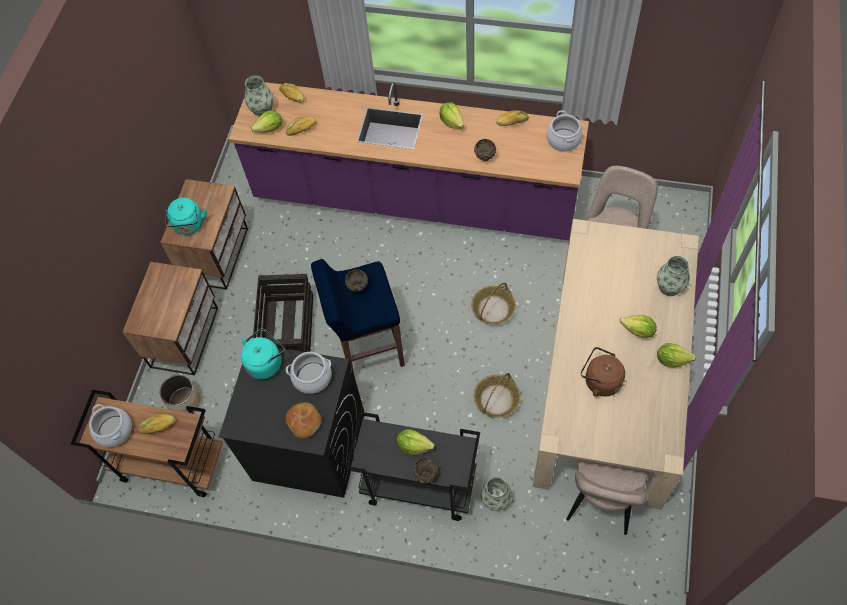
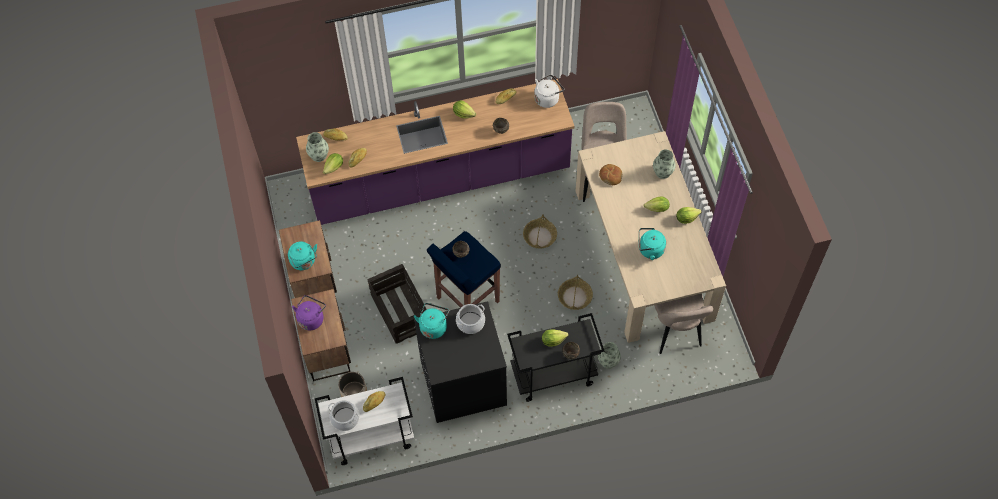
camera: 30 degrees left, 0 degrees up
brown cart [71,390,223,497] -> white cart [315,377,414,465]
bread [286,402,321,439] -> bread moved to [599,164,622,185]
cooking pot [546,110,583,152] -> white kettle [534,75,564,108]
brown kettle [581,347,625,397] -> turquoise kettle [638,228,666,260]
none -> purple kettle [292,295,326,330]

